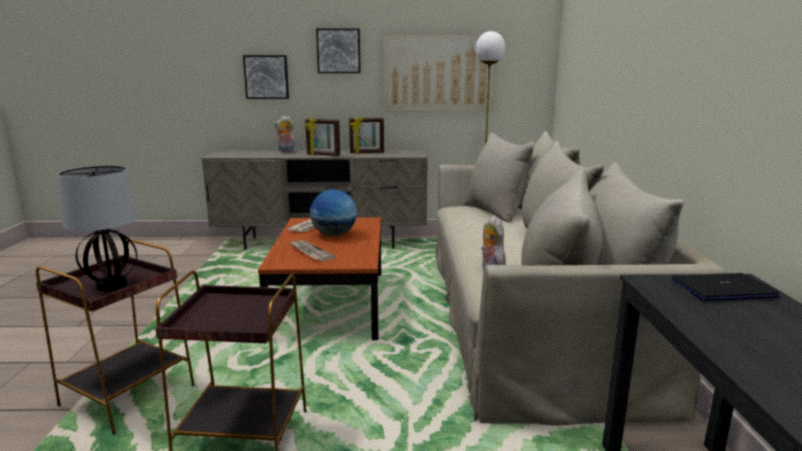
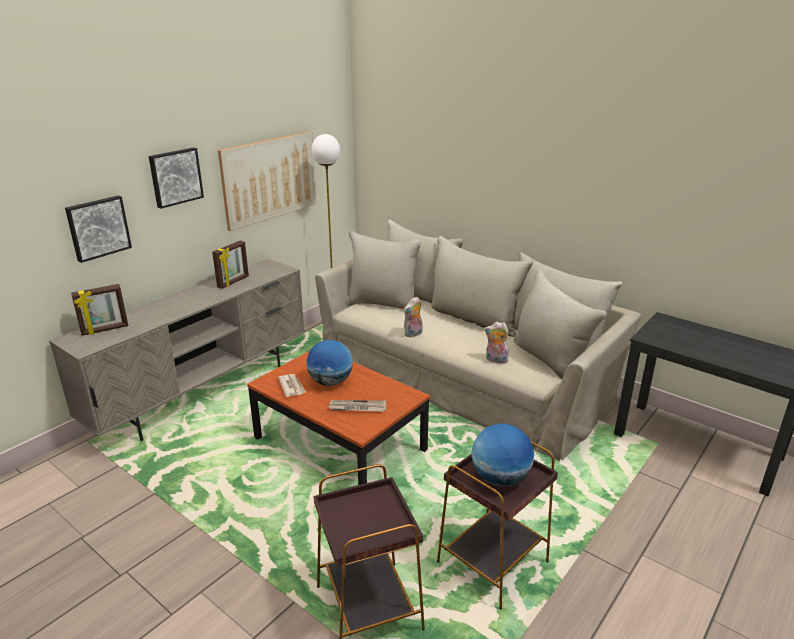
camera: 50 degrees left, 10 degrees up
table lamp [58,165,138,291] -> none
plush toy [274,116,297,152] -> plush toy moved to [403,296,423,337]
picture frame [305,118,340,156] -> picture frame moved to [71,284,128,336]
laptop [672,273,780,301] -> none
none -> globe [471,423,534,487]

